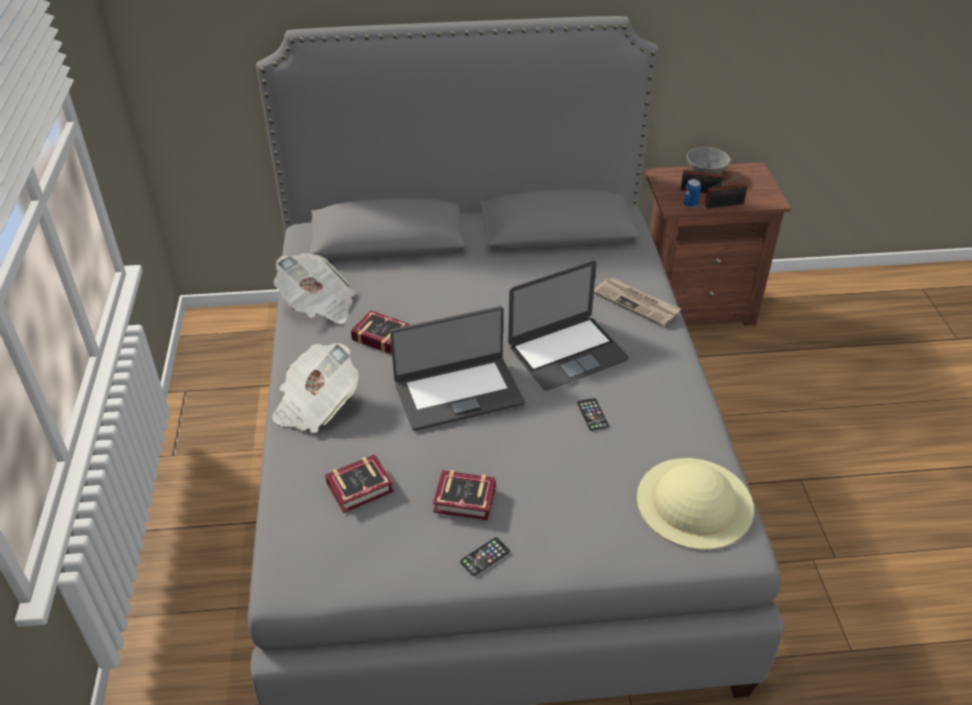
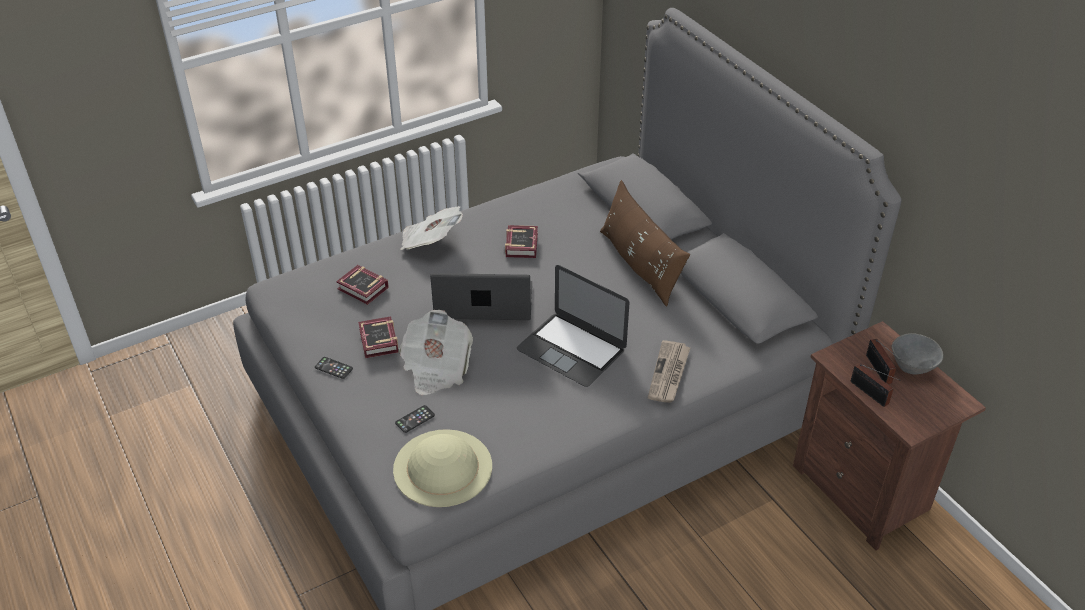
camera: 65 degrees right, 0 degrees up
newspaper [274,253,355,324] -> newspaper moved to [399,310,473,395]
laptop [390,306,525,431] -> laptop turned 135 degrees clockwise [430,273,532,320]
phone [577,398,609,431] -> phone moved to [395,405,435,433]
can [684,179,701,208] -> none
none -> brown pillow [600,180,690,307]

